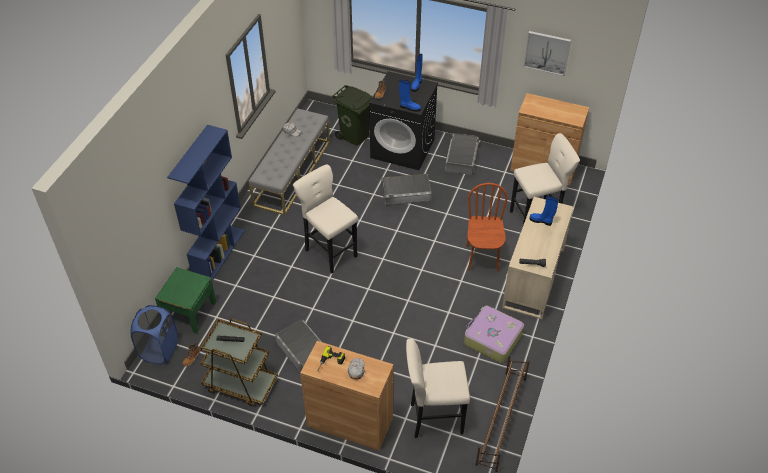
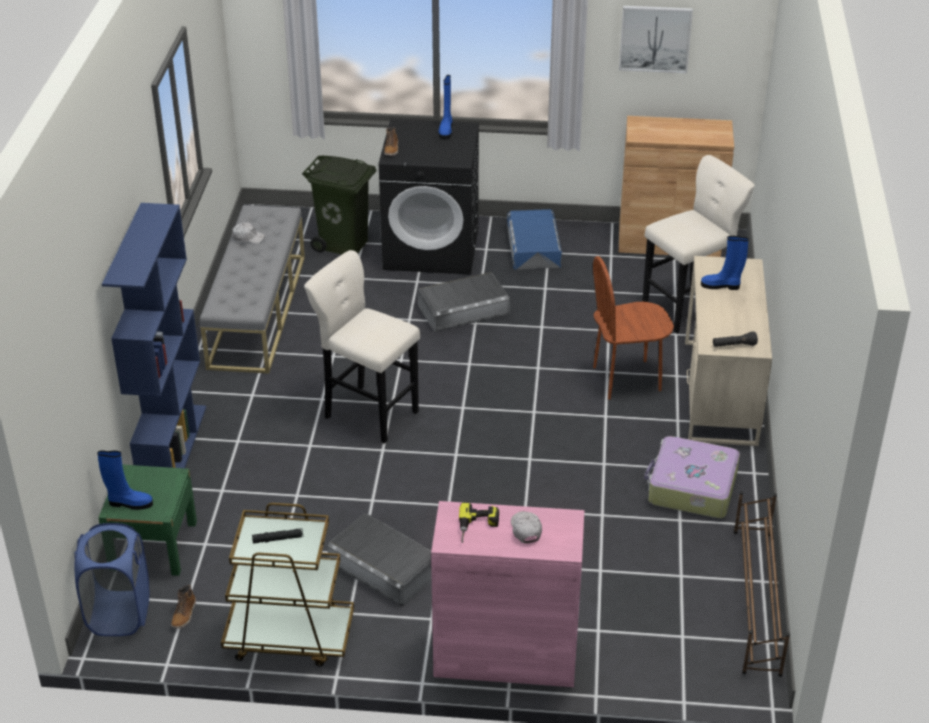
camera: 15 degrees left, 10 degrees down
brown cabinet [300,341,394,451] -> pink cabinet [431,501,584,687]
blue boot [399,80,421,112] -> blue boot moved to [97,451,153,510]
beige stool [406,338,470,438] -> none
grey storage box [445,133,479,175] -> blue storage box [507,209,562,269]
brown chair [466,183,508,272] -> brown chair turned 90 degrees counterclockwise [593,256,674,400]

